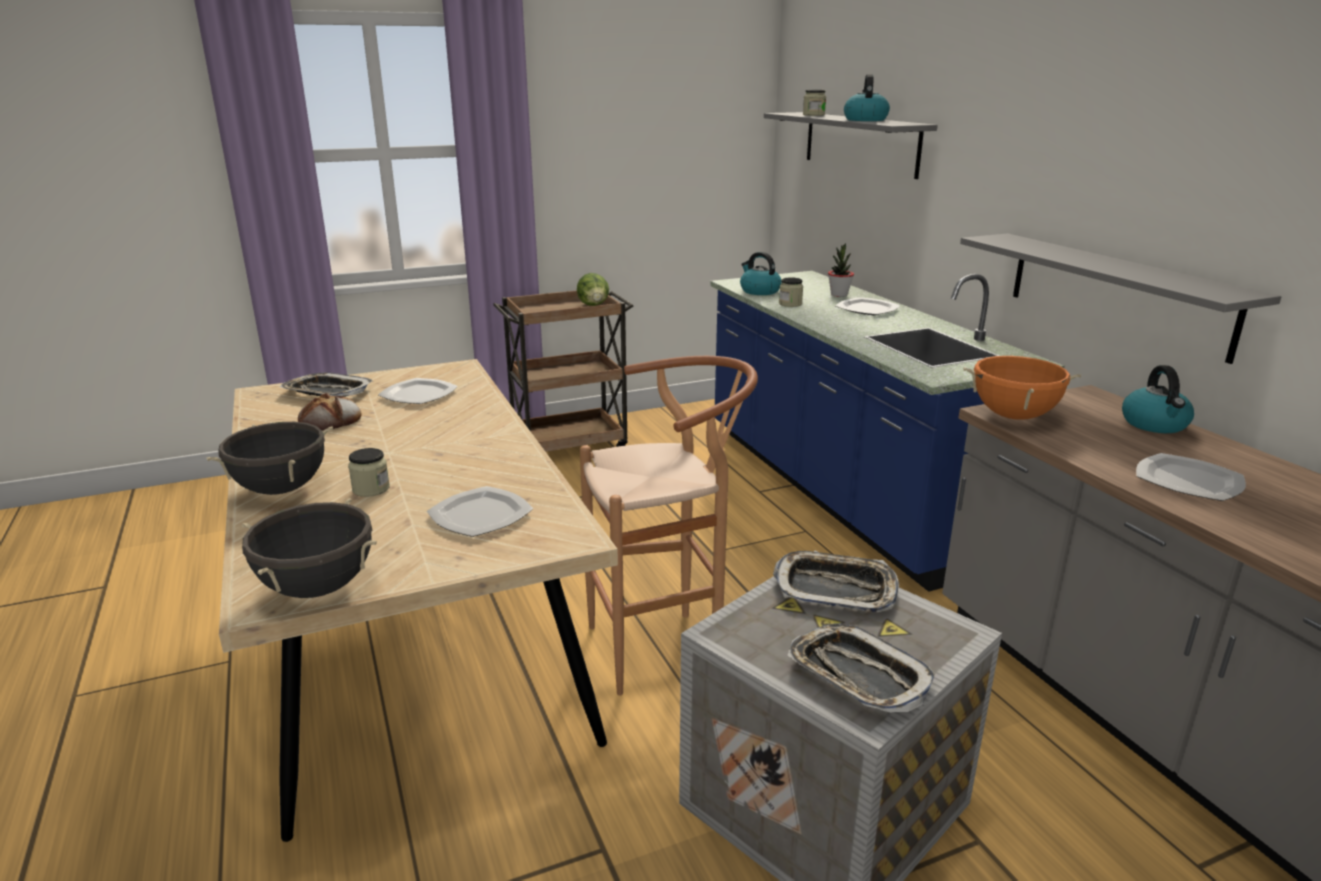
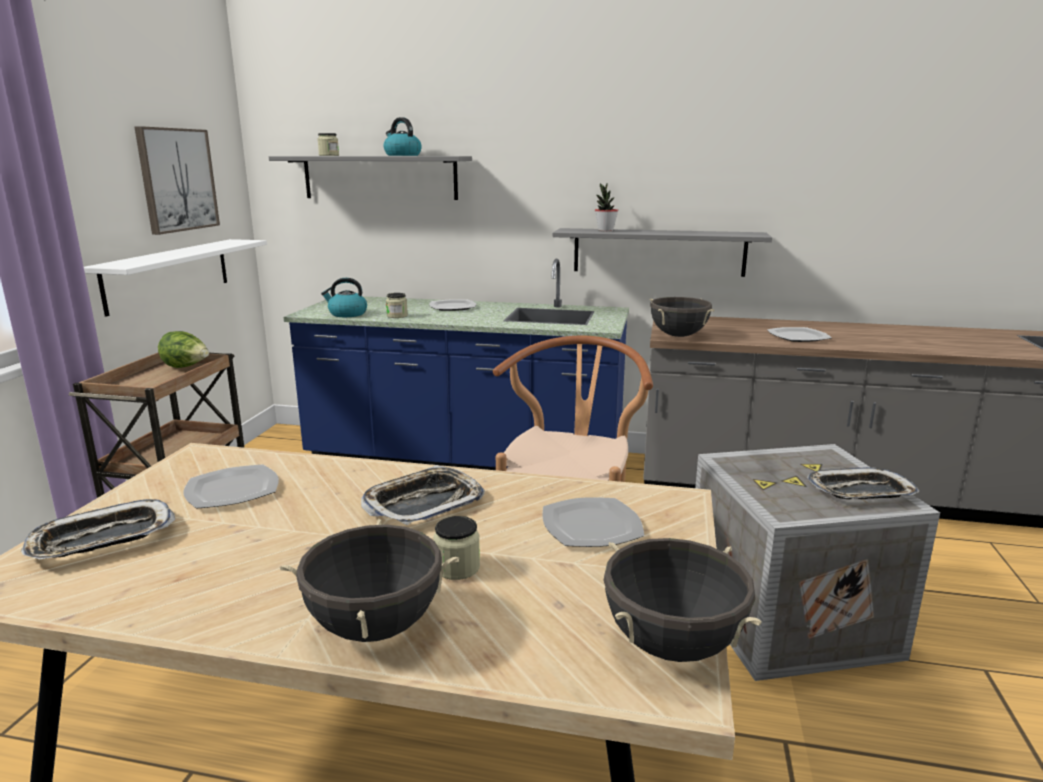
camera: 55 degrees left, 5 degrees down
bread [298,393,362,431] -> none
tray [773,551,899,612] -> tray moved to [361,465,485,525]
potted plant [828,243,854,297] -> potted plant moved to [595,183,618,231]
orange cooking pot [963,354,1081,420] -> black cooking pot [650,297,714,337]
kettle [1122,365,1194,433] -> none
none -> white shelf [84,239,267,317]
none -> picture [134,126,220,235]

